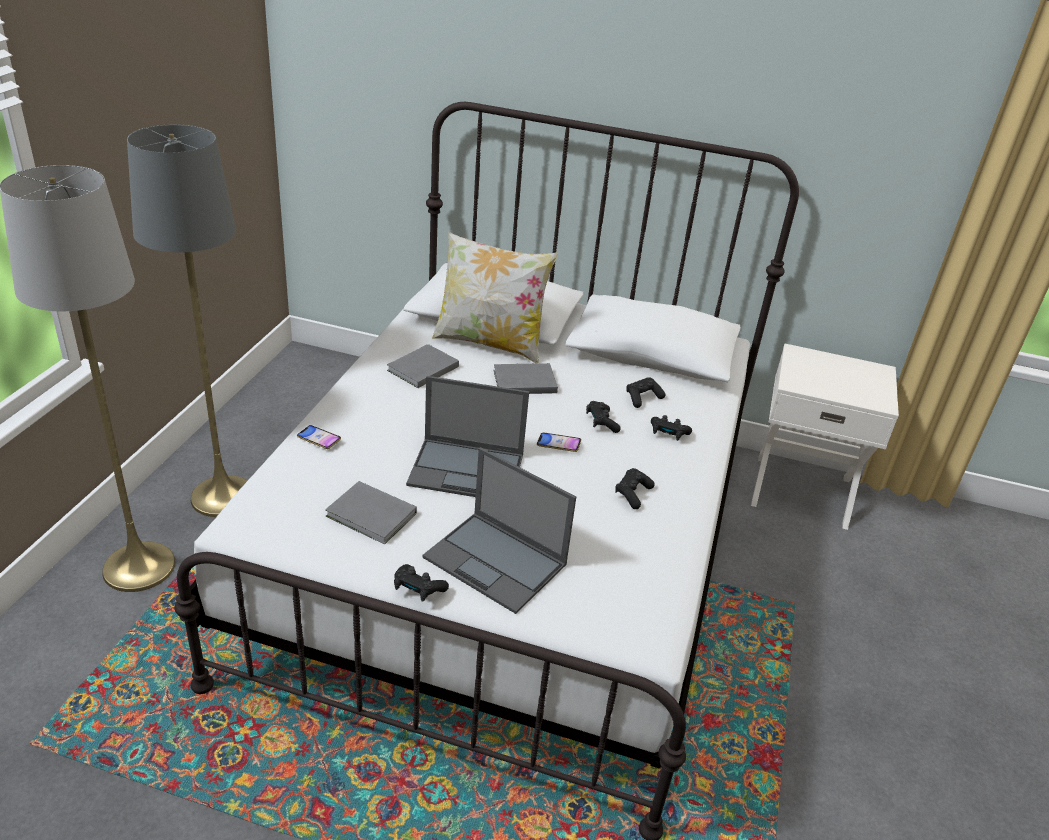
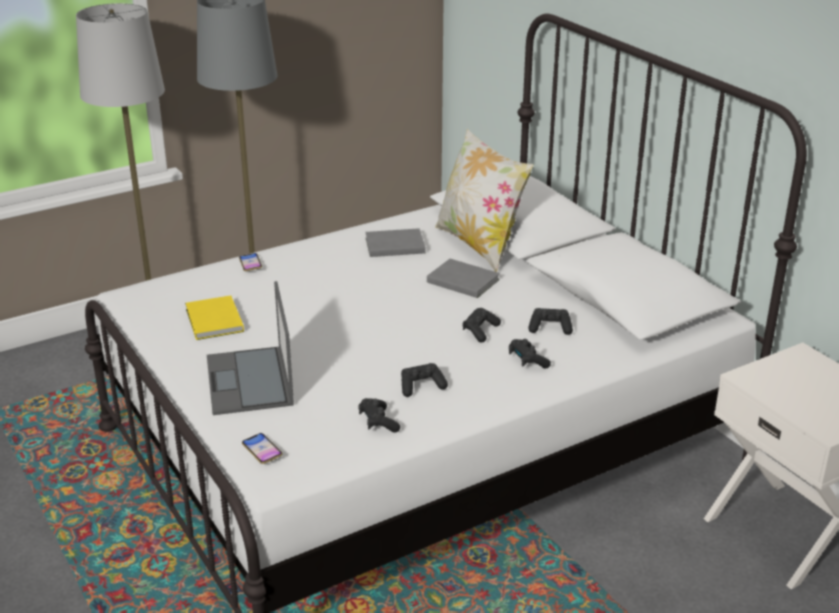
camera: 45 degrees right, 5 degrees down
grey book [325,481,417,544] -> yellow book [185,295,244,340]
black game controller [394,564,449,602] -> black game controller moved to [358,398,400,433]
laptop [406,376,529,497] -> none
phone [537,433,581,452] -> phone moved to [242,433,282,464]

